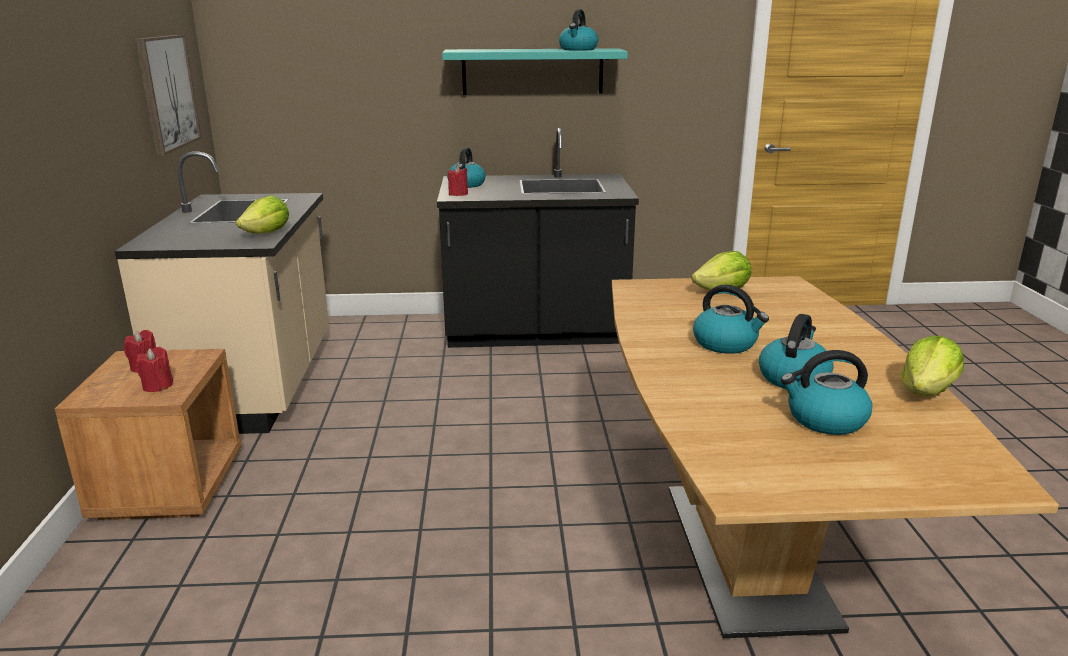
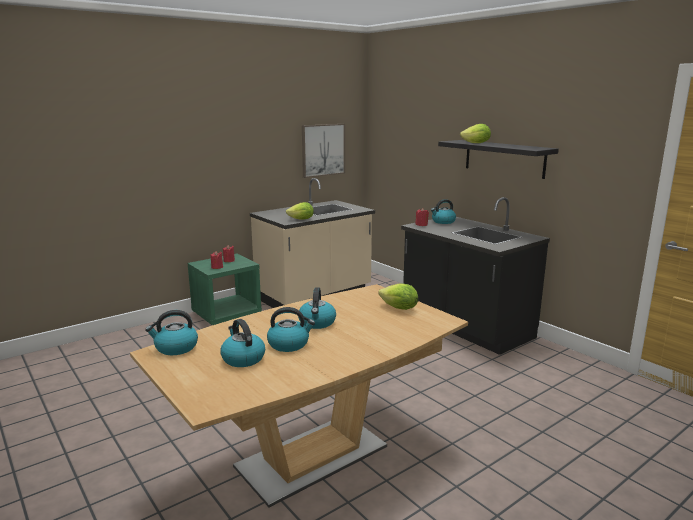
camera: 55 degrees right, 5 degrees down
brown nightstand [55,349,242,520] -> green nightstand [188,254,262,325]
turquoise shelf [442,48,628,95] -> black shelf [438,140,559,179]
kettle [559,9,598,51] -> kettle moved to [145,310,198,355]
lettuce [901,336,964,397] -> lettuce moved to [460,124,491,143]

